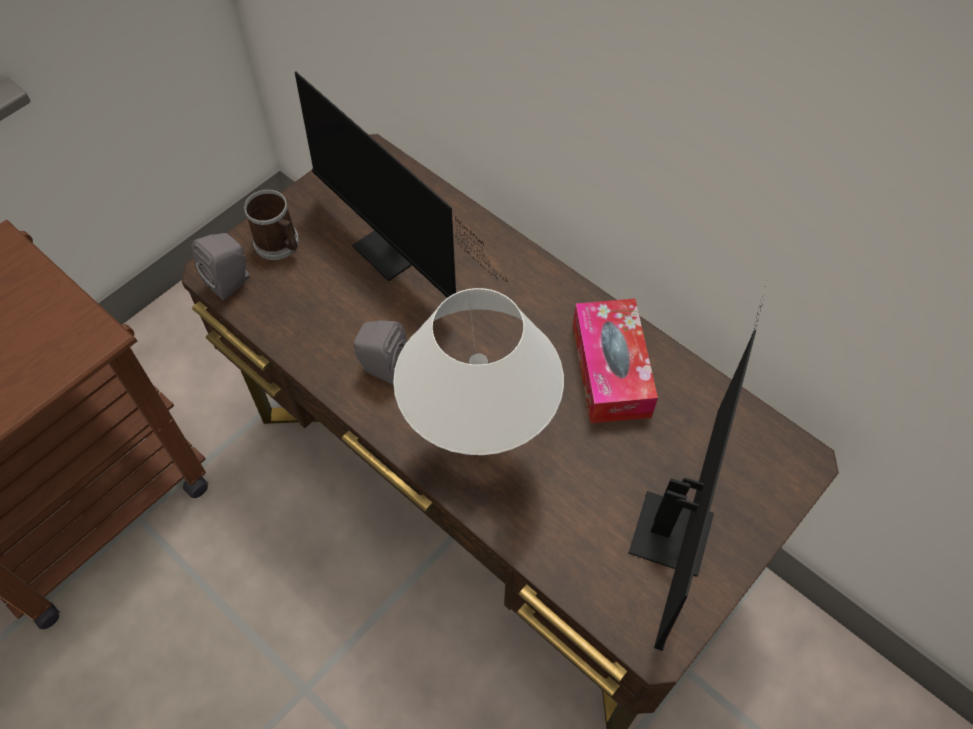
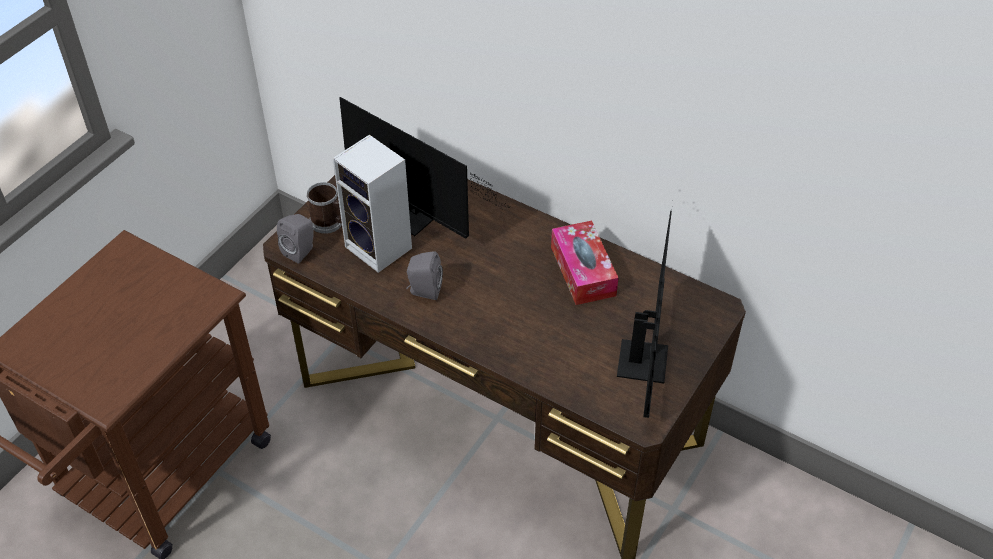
camera: 10 degrees left, 10 degrees down
white table lamp [393,288,564,456] -> none
none -> speaker [333,134,412,273]

